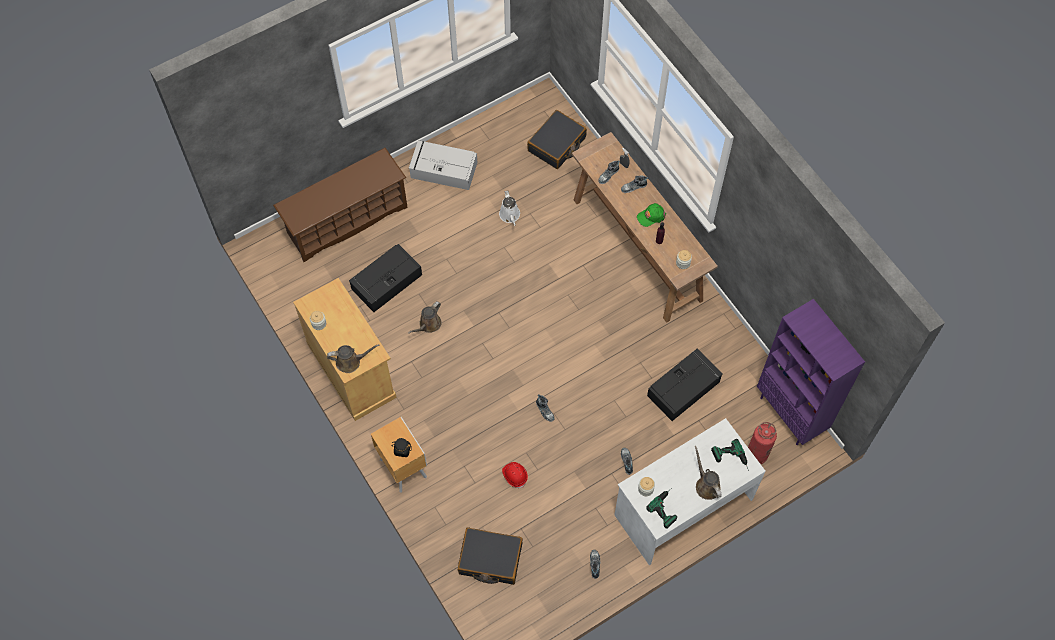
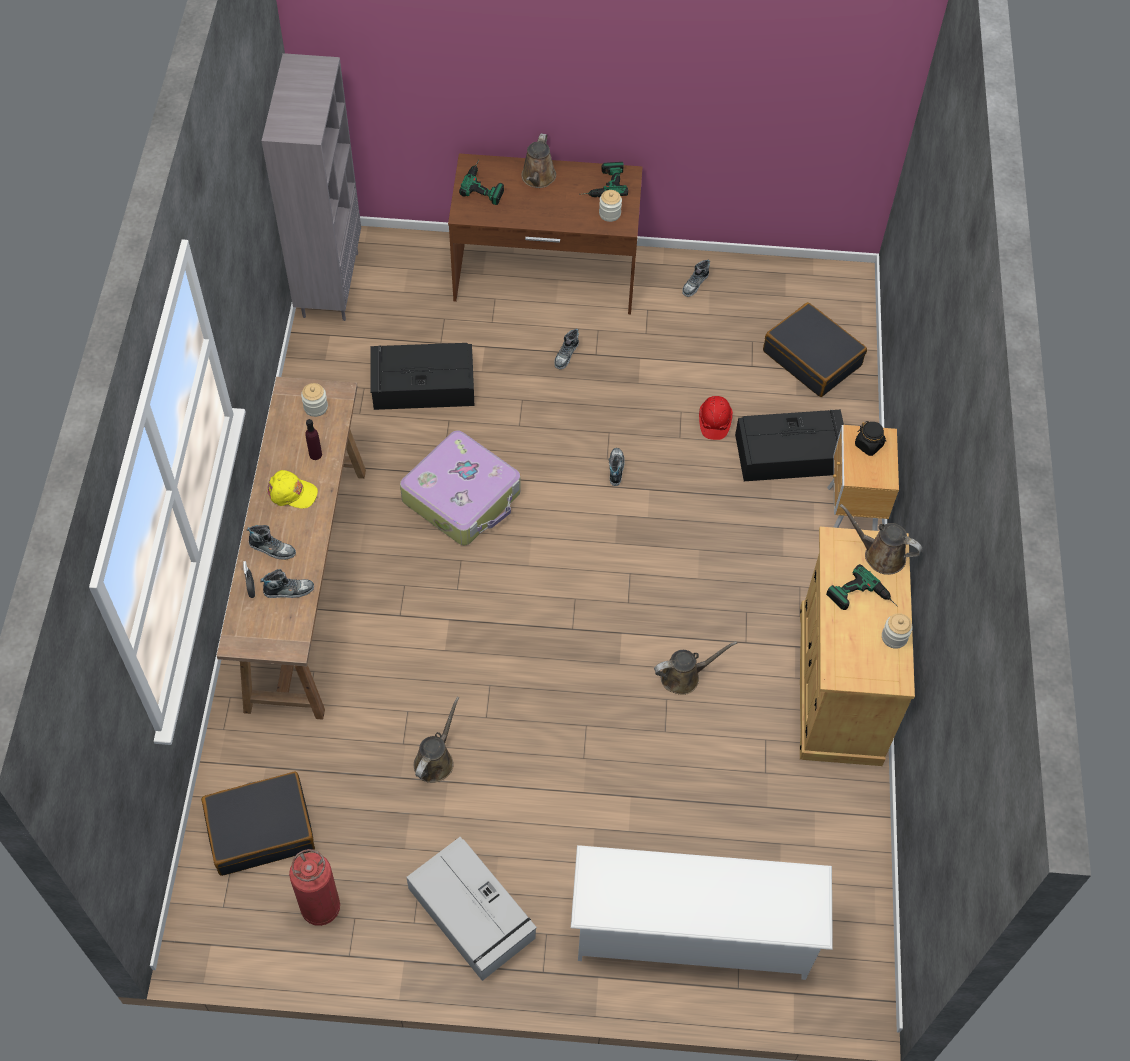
camera: 145 degrees left, 5 degrees down
brown shoe rack [273,148,408,262] -> white shoe rack [571,845,833,980]
black storage box [349,244,422,312] -> black storage box moved to [735,410,844,481]
white watering can [499,190,520,226] -> brown watering can [414,696,460,783]
white desk [614,418,766,566] -> brown desk [448,153,643,314]
green cap [637,203,666,227] -> yellow cap [267,470,318,509]
fire extinguisher [748,422,777,464] -> fire extinguisher moved to [289,849,340,926]
purple bookcase [757,299,865,445] -> grey bookcase [262,53,361,321]
none -> suitcase [400,430,521,545]
none -> power drill [826,564,898,610]

